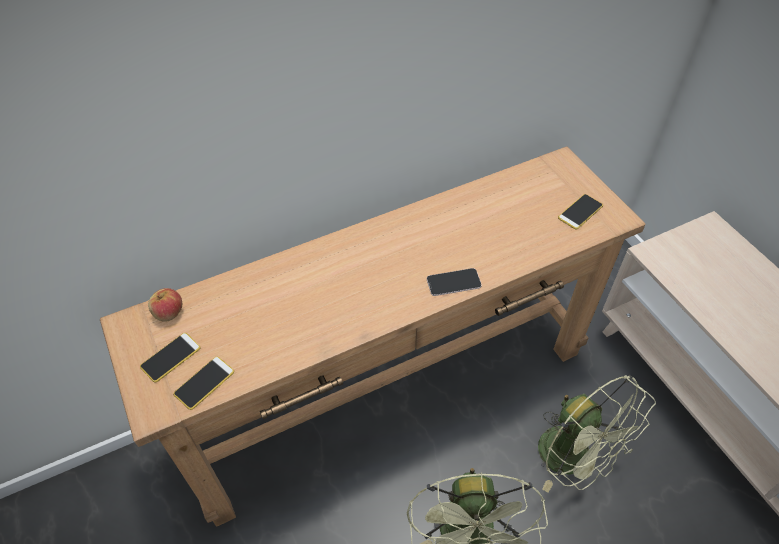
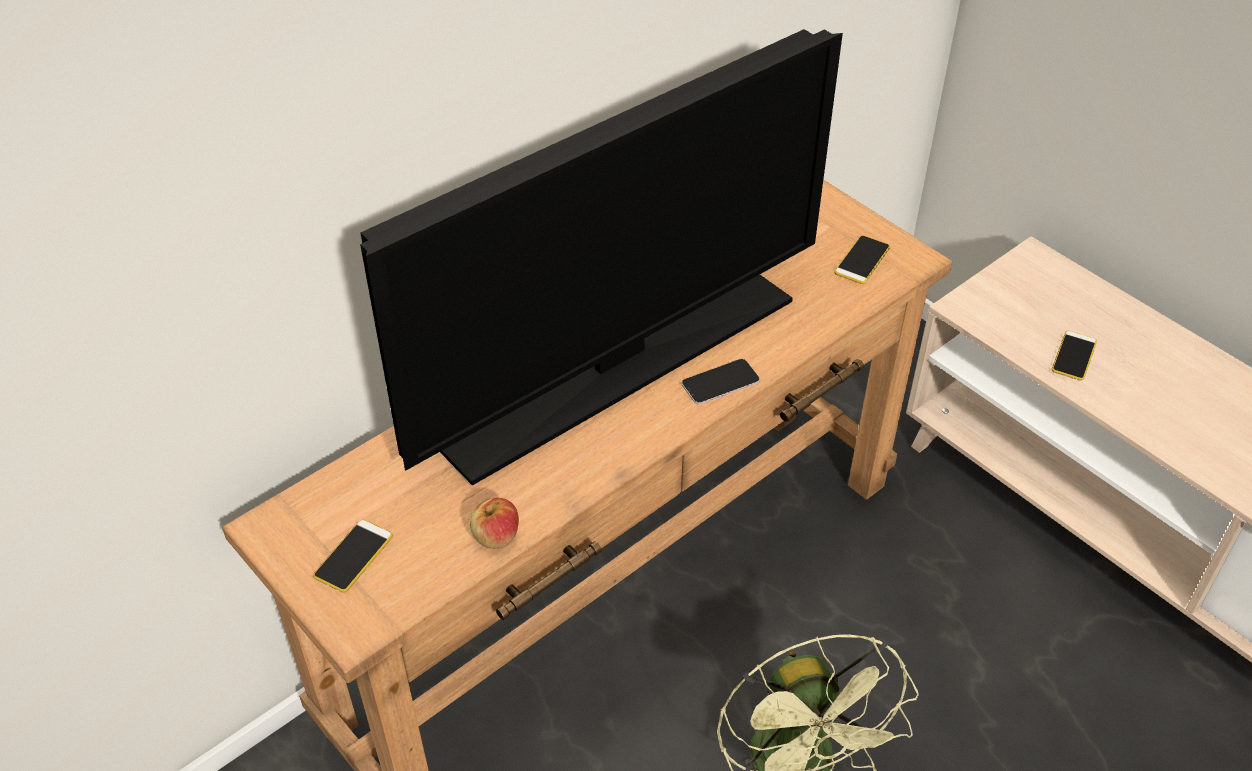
camera: 15 degrees left, 5 degrees down
apple [148,288,182,322] -> apple moved to [470,498,519,549]
phone [173,357,234,410] -> phone moved to [1052,331,1097,381]
green fan [538,375,656,493] -> none
none -> television [360,29,843,486]

